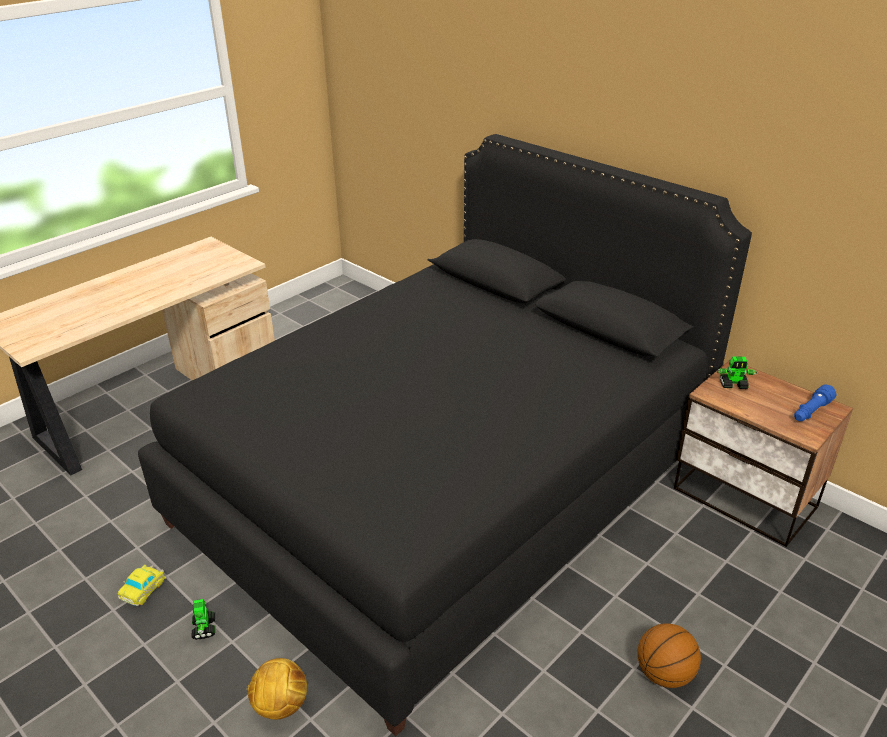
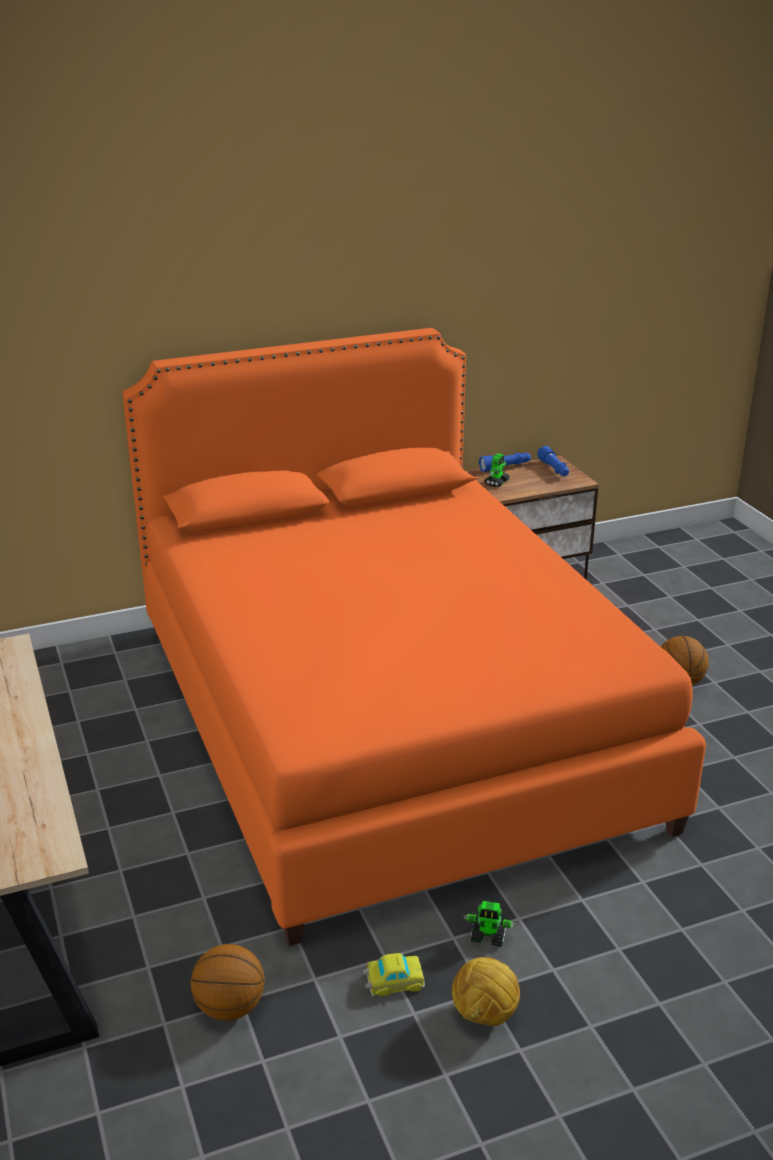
camera: 65 degrees left, 5 degrees down
toy car [117,565,166,606] -> toy car turned 60 degrees counterclockwise [363,953,425,996]
black bed [138,134,752,736] -> orange bed [122,328,706,946]
football [247,658,307,720] -> football moved to [452,957,520,1026]
none -> basketball [191,944,265,1020]
none -> blue flashlight [479,452,531,472]

